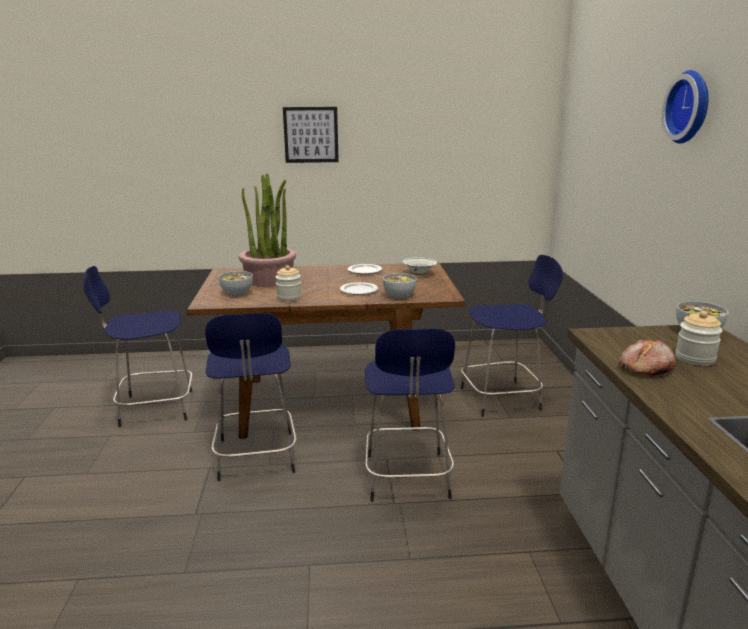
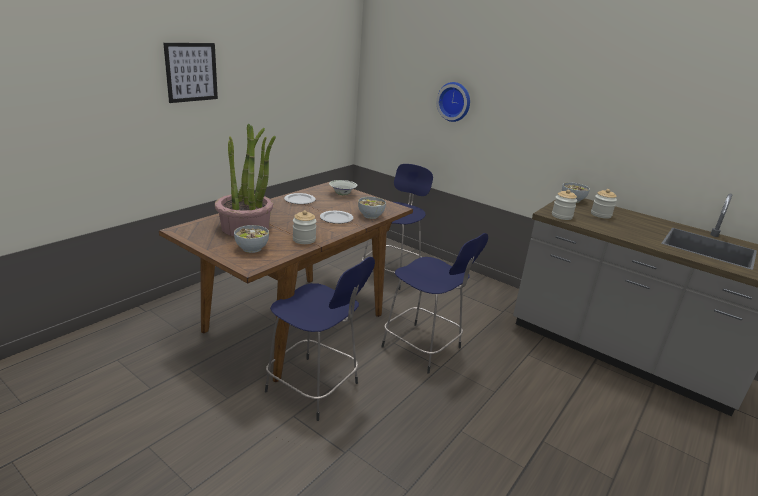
camera: 50 degrees left, 5 degrees up
blue stool [83,266,193,427] -> none
bread [619,340,676,376] -> none
wall clock [661,70,709,144] -> wall clock moved to [436,82,470,122]
none -> jar [552,190,577,220]

